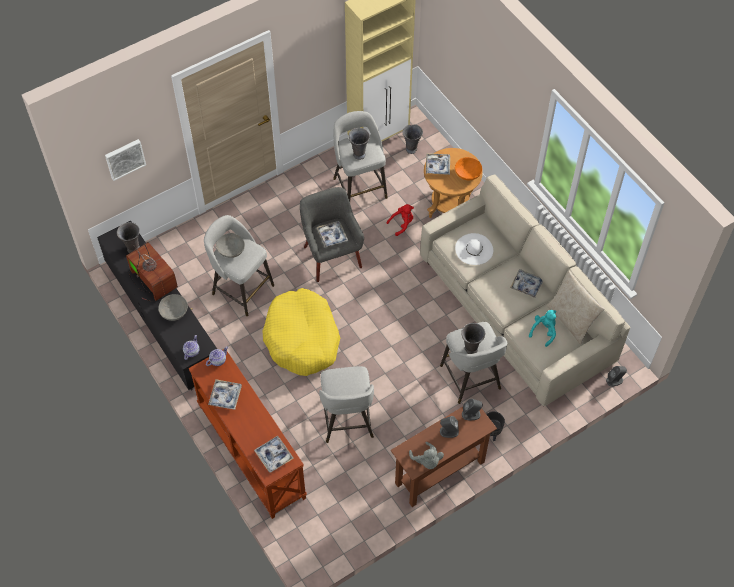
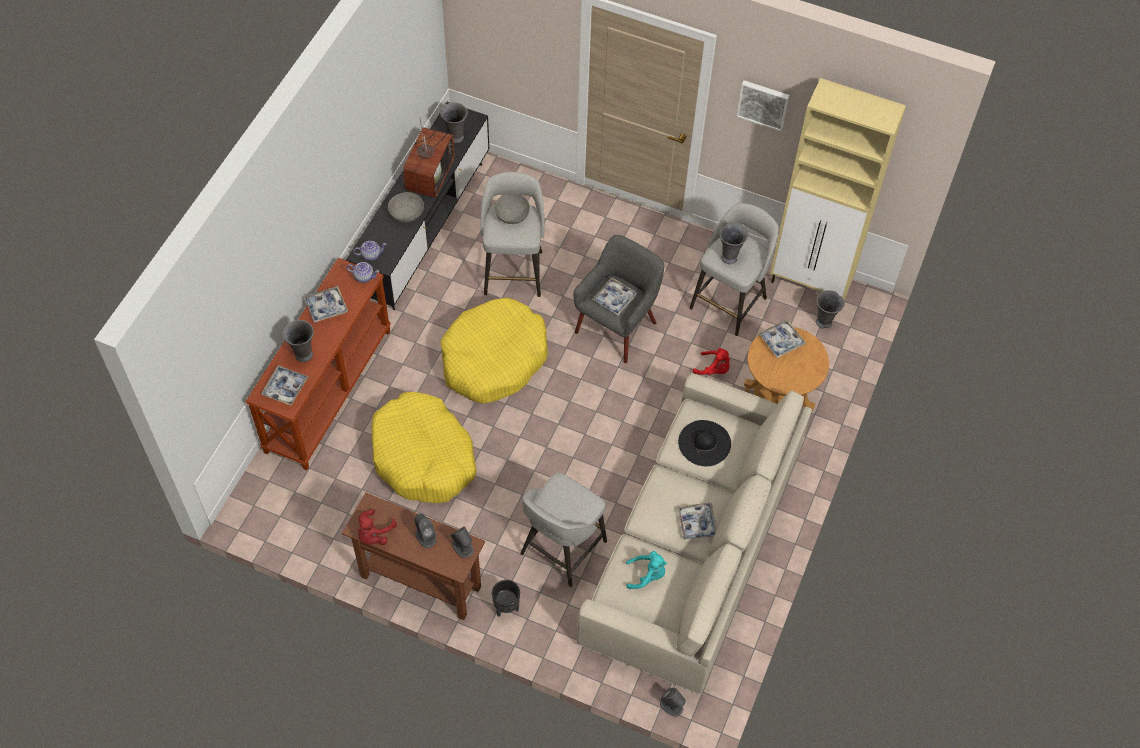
camera: 55 degrees right, 0 degrees up
picture [105,139,146,181] -> picture moved to [737,80,790,132]
grey stool [319,366,374,443] -> yellow dog bed [372,392,477,503]
grey plush toy [409,442,444,469] -> red plush toy [358,509,397,545]
orange bowl [455,157,482,180] -> none
white hat [455,233,493,265] -> black hat [678,420,731,466]
grey vase [461,323,485,354] -> grey vase moved to [282,320,314,362]
beige pillow [547,271,605,345] -> none

